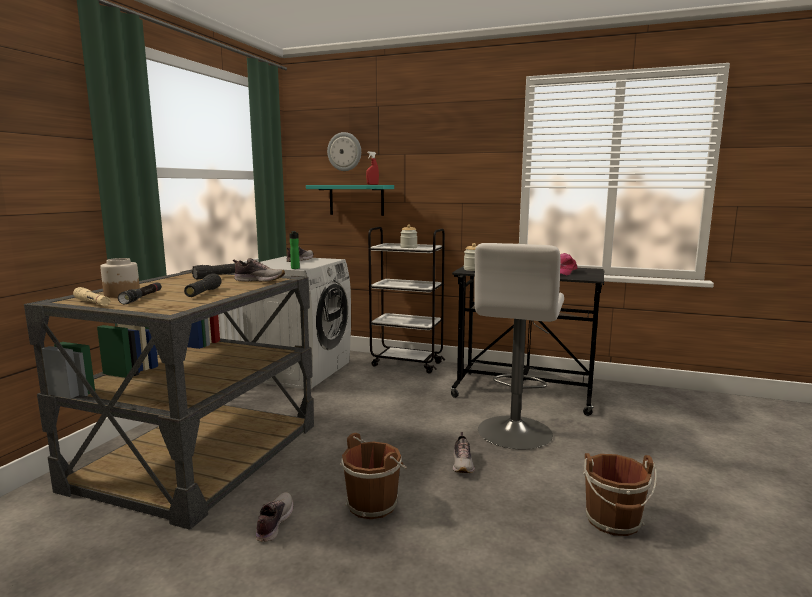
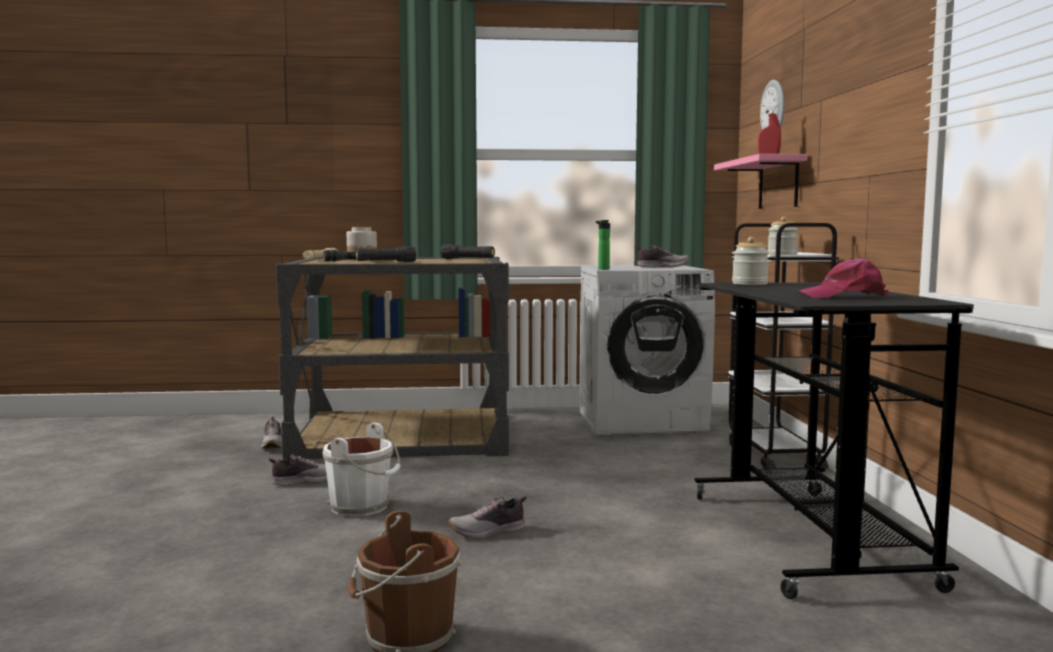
camera: 65 degrees right, 5 degrees down
shoe [233,258,285,282] -> shoe moved to [261,417,282,449]
turquoise shelf [306,185,394,216] -> pink shelf [714,154,807,209]
brown bucket [340,433,407,519] -> white bucket [323,423,400,517]
white stool [474,243,564,449] -> none

